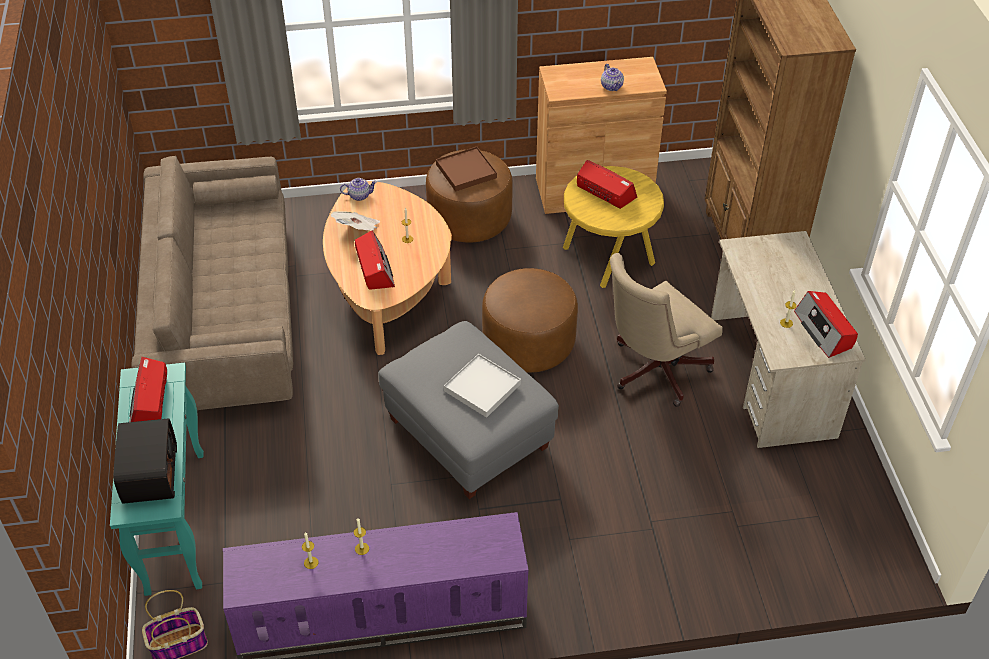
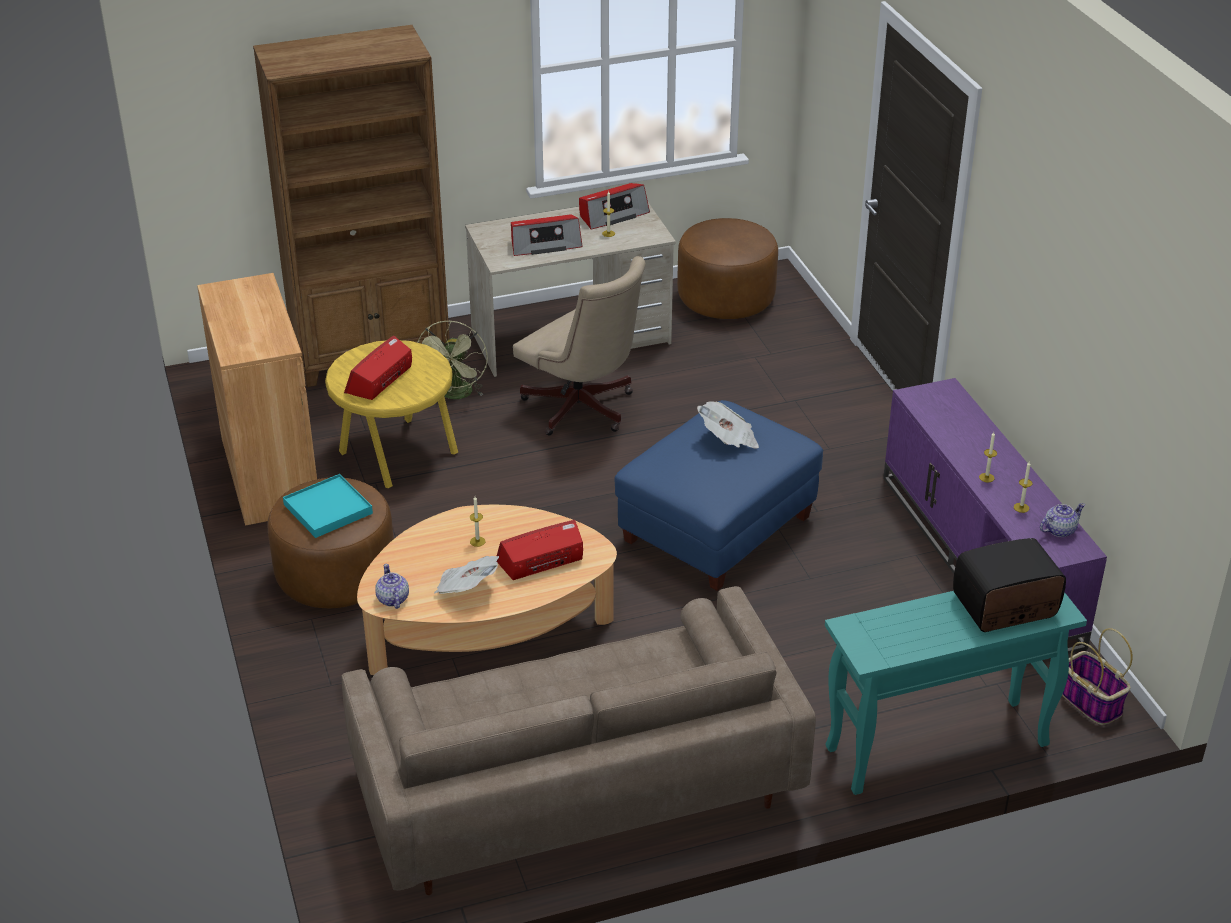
camera: 100 degrees left, 10 degrees down
radio [129,357,167,422] -> radio moved to [511,215,583,256]
grey ottoman [378,321,559,499] -> blue ottoman [614,400,823,591]
brown tray [436,147,497,191] -> turquoise tray [283,474,373,538]
white tray [444,354,521,418] -> newspaper [697,401,759,449]
brown ottoman [482,268,578,373] -> brown ottoman moved to [677,218,778,319]
teapot [601,64,624,91] -> teapot moved to [1040,503,1085,537]
none -> green fan [417,320,488,399]

